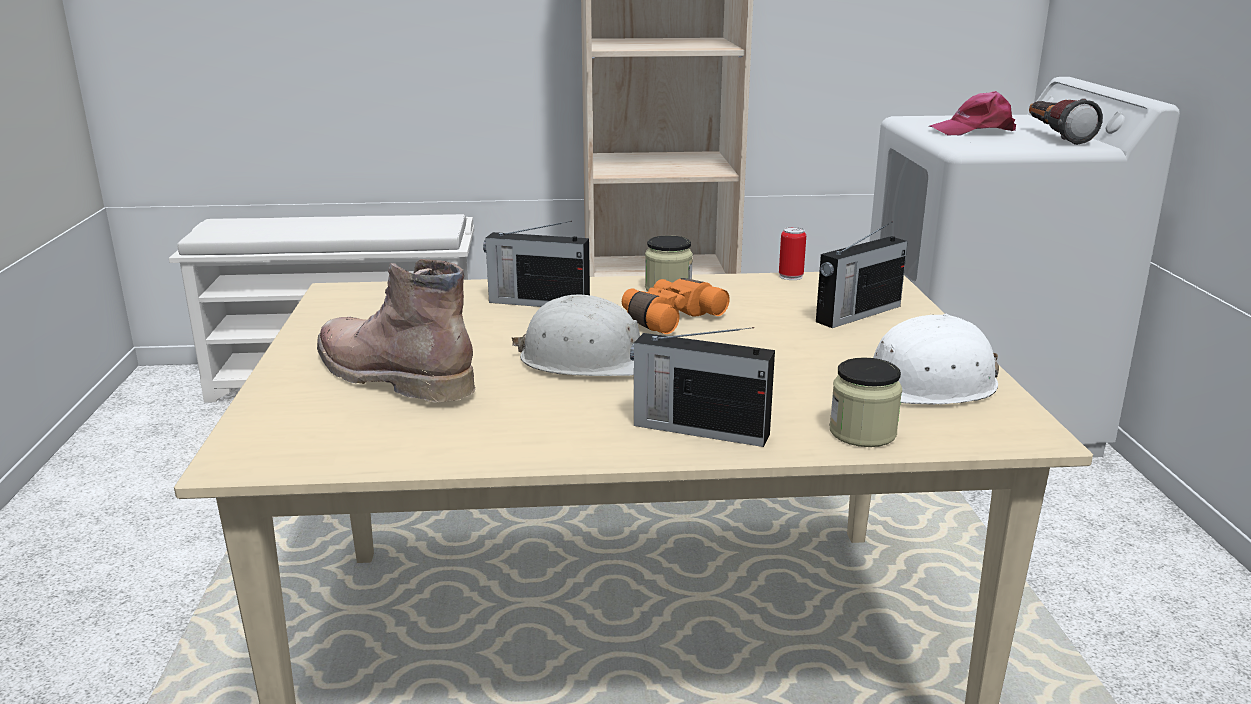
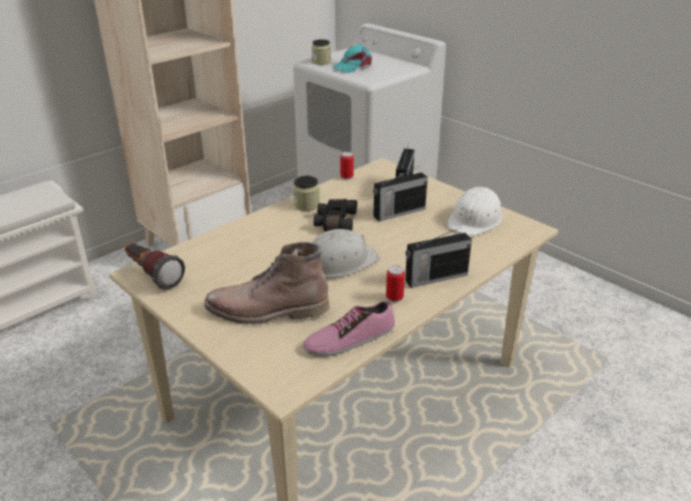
camera: 40 degrees left, 10 degrees up
radio [483,221,590,307] -> radio moved to [373,169,428,221]
orange binoculars [622,278,730,334] -> black binoculars [314,199,357,231]
jar [830,357,902,447] -> jar moved to [311,39,331,65]
pink cap [929,91,1016,135] -> turquoise cap [333,44,372,73]
flashlight [1029,99,1103,145] -> flashlight moved to [124,243,185,290]
none -> shoe [303,301,395,357]
none -> can [386,265,405,303]

